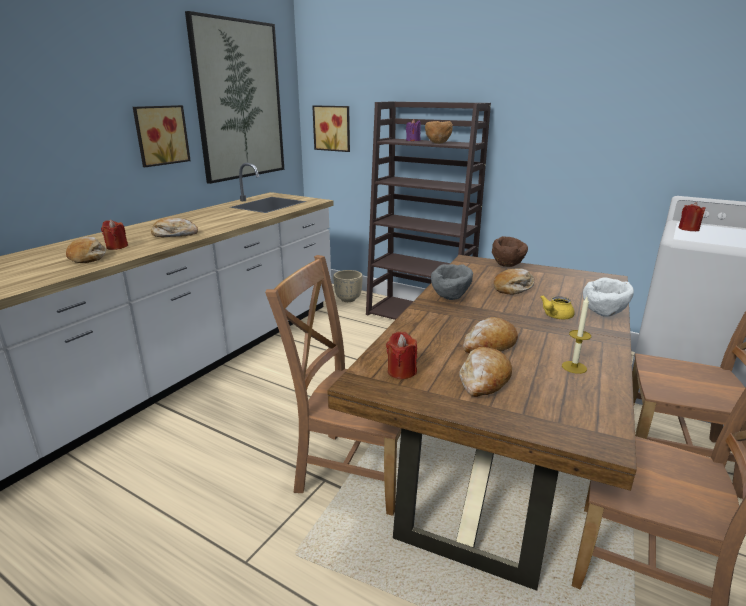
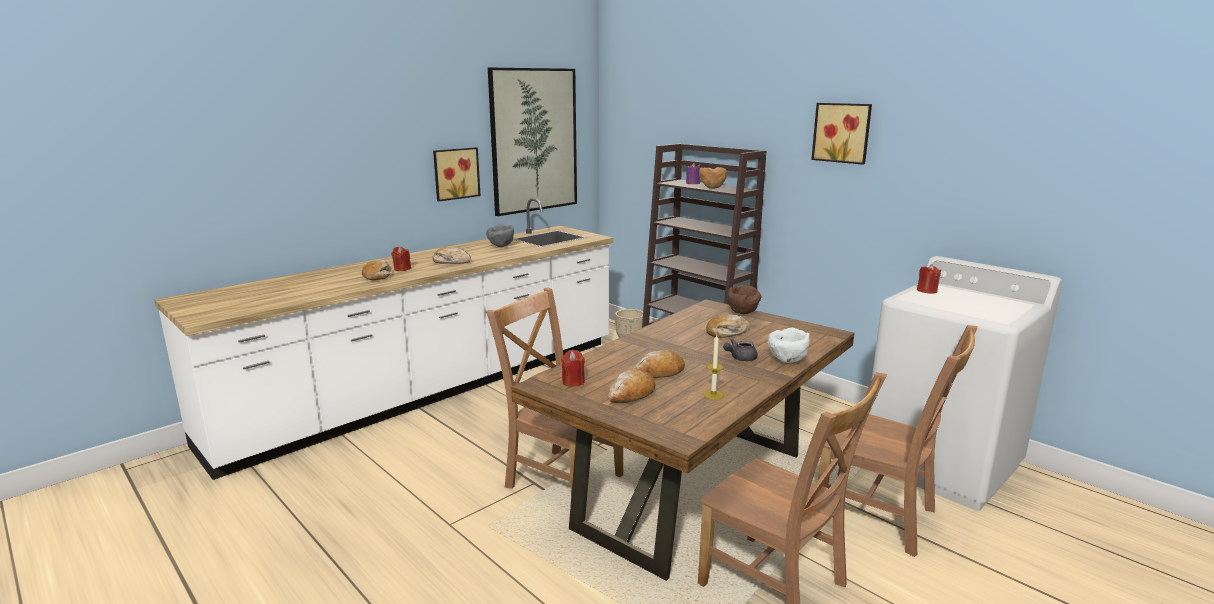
camera: 15 degrees right, 5 degrees down
picture [312,105,350,152] -> picture moved to [811,103,872,165]
grey bowl [431,264,473,300] -> grey bowl moved to [486,224,514,247]
yellow teapot [540,295,575,319] -> grey teapot [723,339,758,361]

